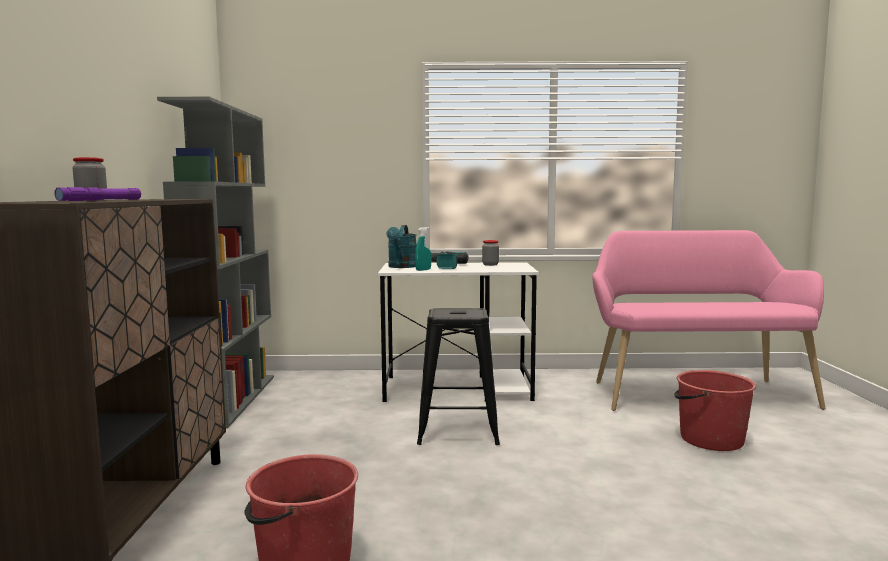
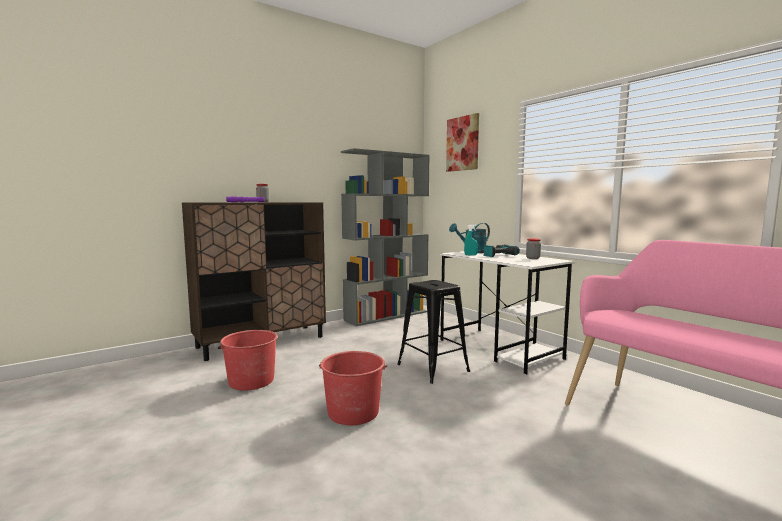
camera: 55 degrees right, 0 degrees up
red bucket [674,370,756,451] -> red bucket moved to [319,351,387,425]
none -> picture [446,113,479,172]

